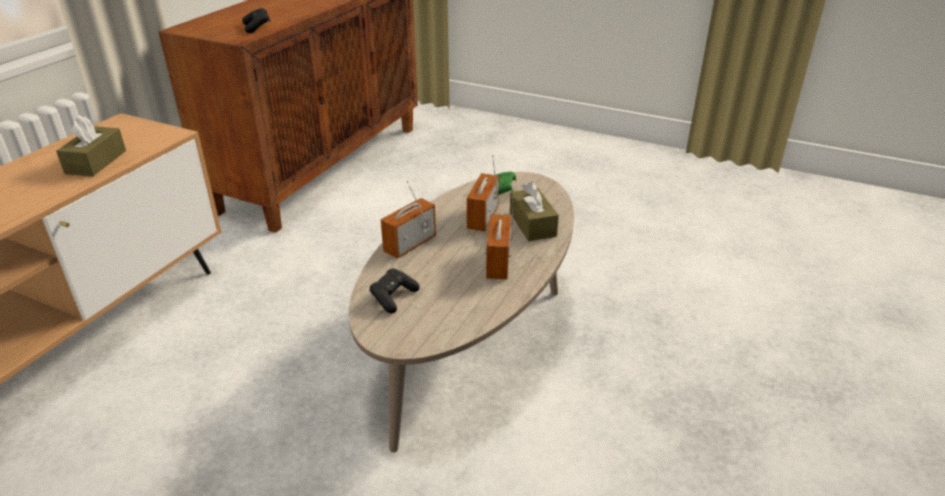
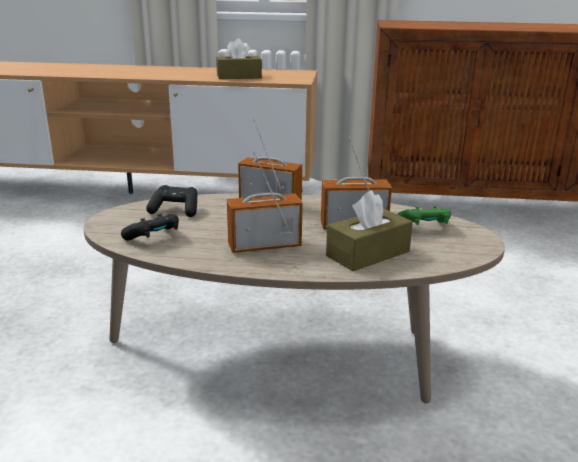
camera: 70 degrees right, 10 degrees down
black game controller [242,8,271,33] -> black game controller moved to [121,214,179,240]

